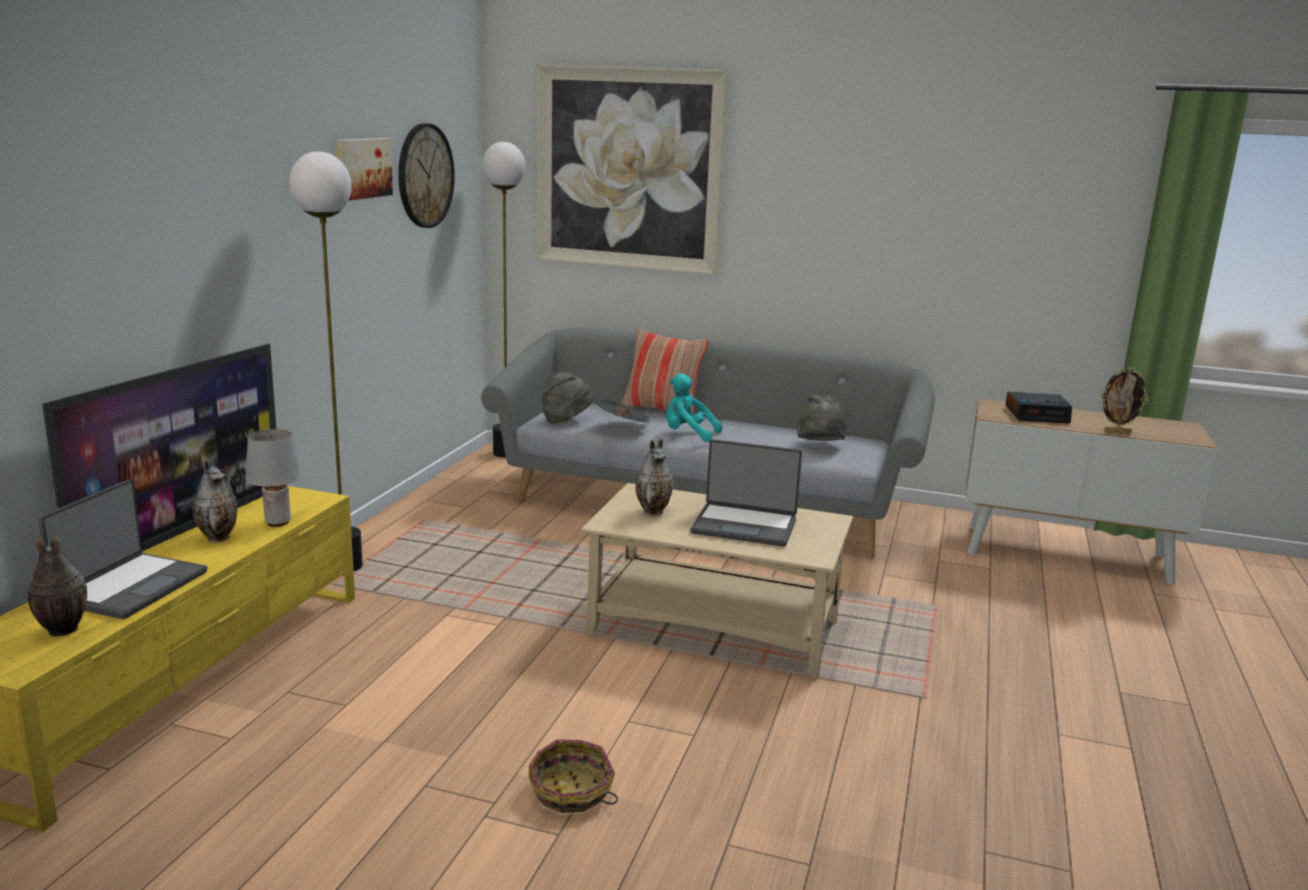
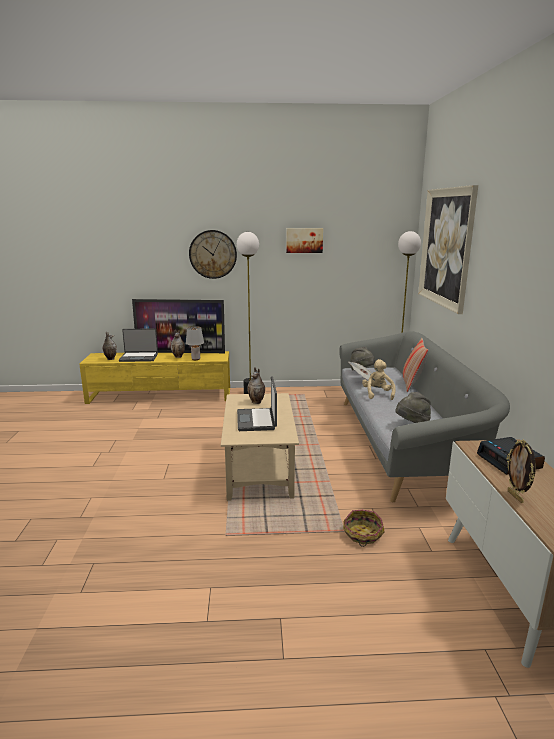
camera: 70 degrees right, 0 degrees up
wall clock [398,123,455,228] -> wall clock moved to [189,230,237,279]
basket [529,739,618,813] -> basket moved to [343,510,385,547]
turquoise plush toy [666,374,723,442] -> beige plush toy [362,359,396,400]

